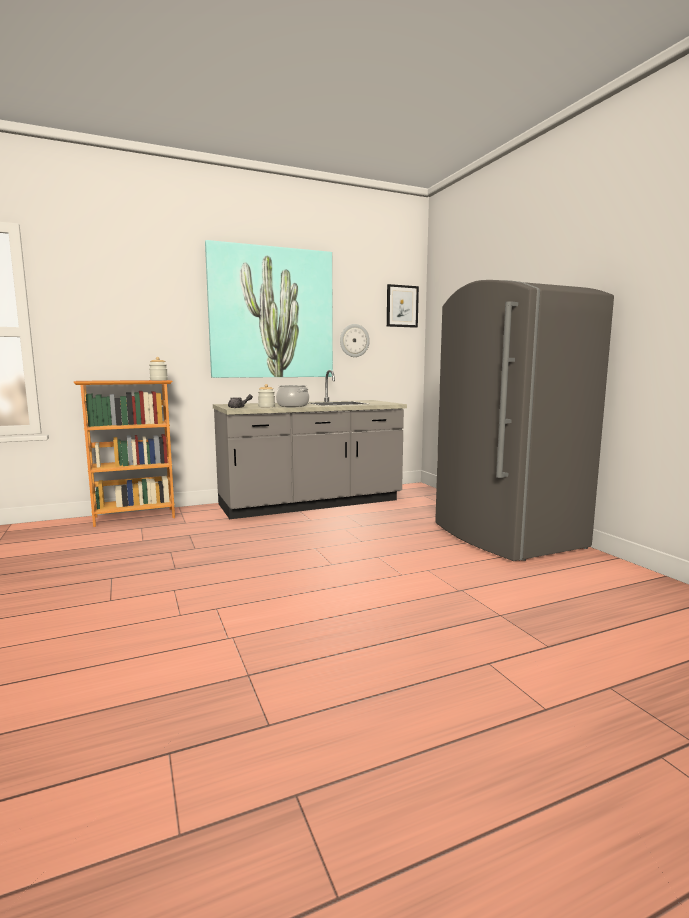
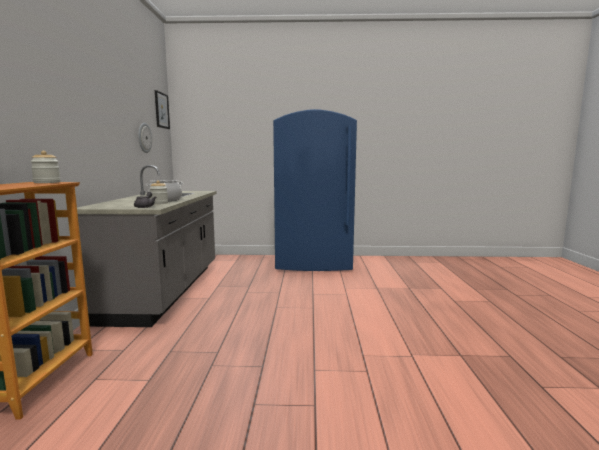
camera: 65 degrees left, 0 degrees up
picture [205,240,333,378] -> none
grey fridge [435,280,614,561] -> blue fridge [273,109,357,271]

